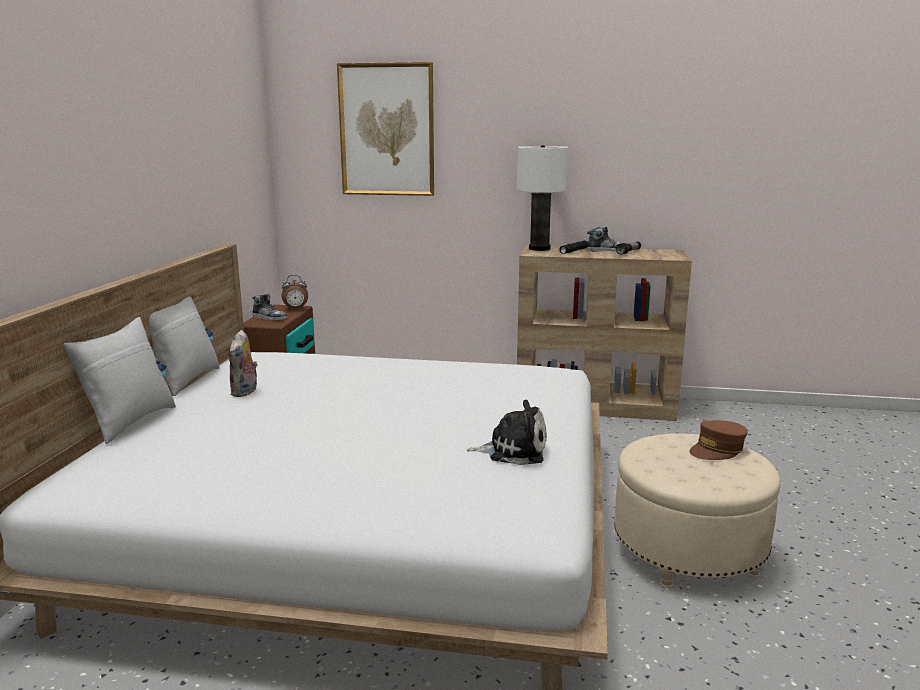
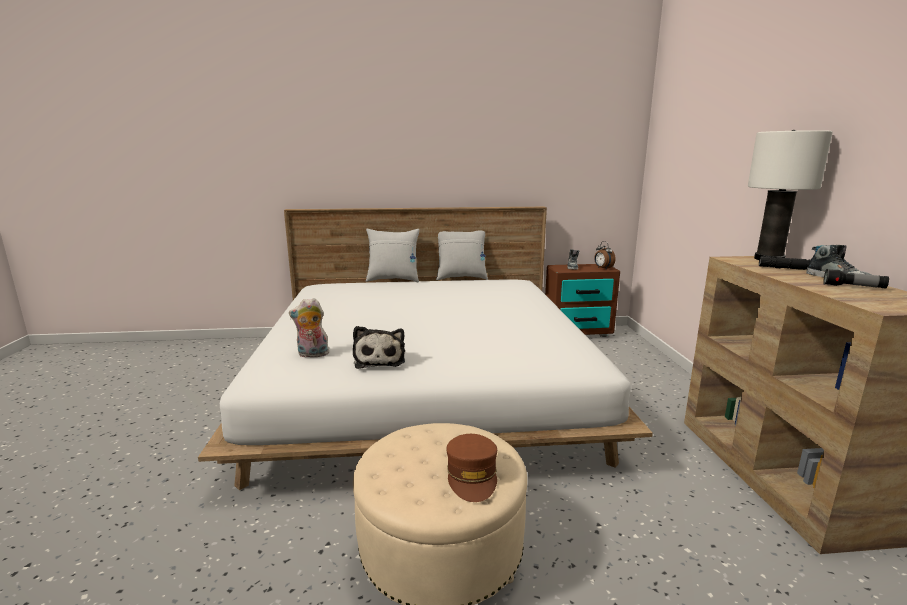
camera: 75 degrees right, 0 degrees up
plush toy [229,330,258,397] -> plush toy moved to [289,298,329,358]
picture [337,62,434,196] -> none
brown cap [689,420,748,460] -> brown cap turned 135 degrees counterclockwise [446,434,497,502]

